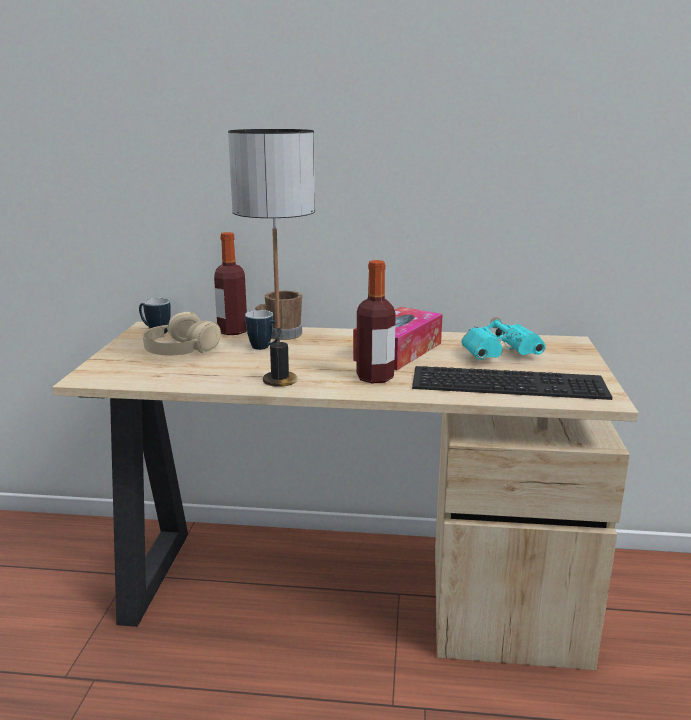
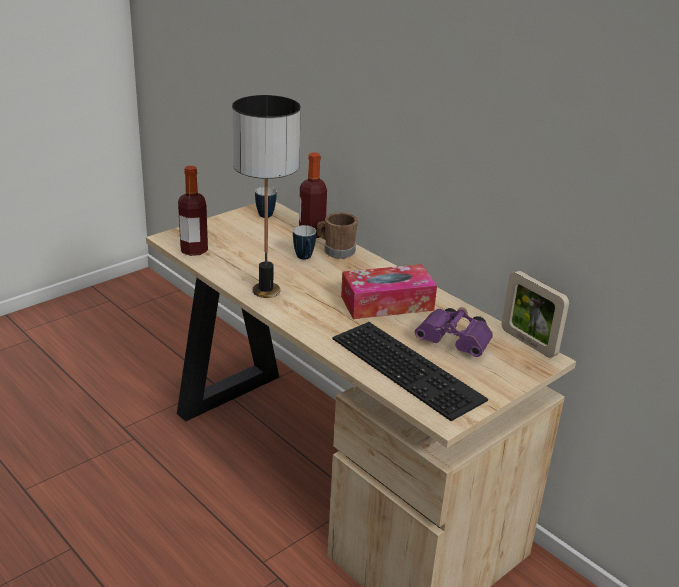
camera: 40 degrees right, 10 degrees up
beige headphones [143,312,221,355] -> none
bottle [357,260,396,383] -> bottle moved to [178,166,208,256]
turquoise binoculars [461,317,546,360] -> purple binoculars [415,307,493,357]
none -> picture frame [502,271,569,358]

